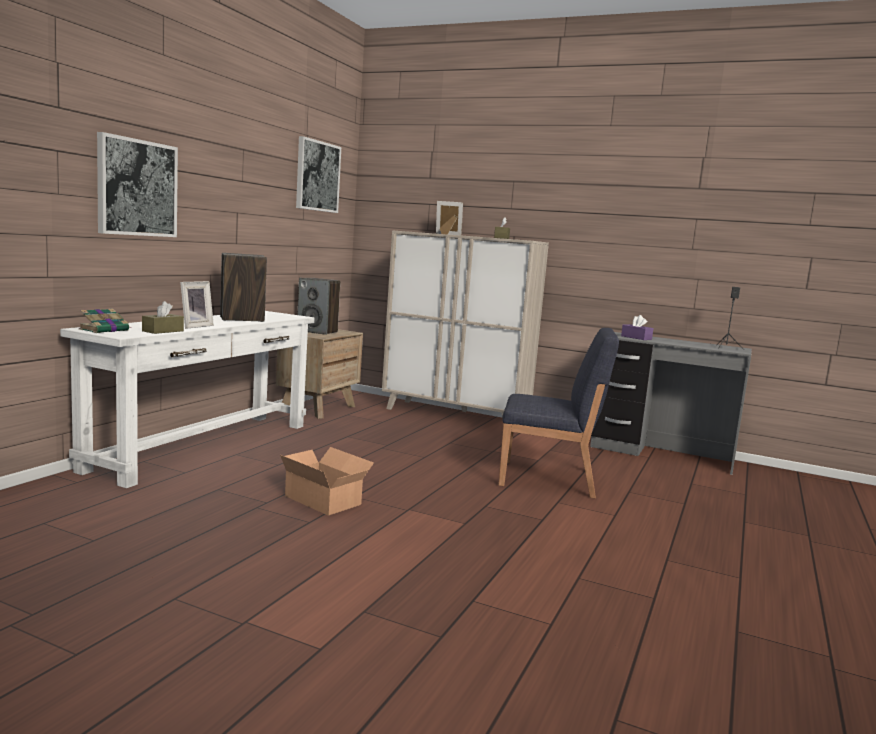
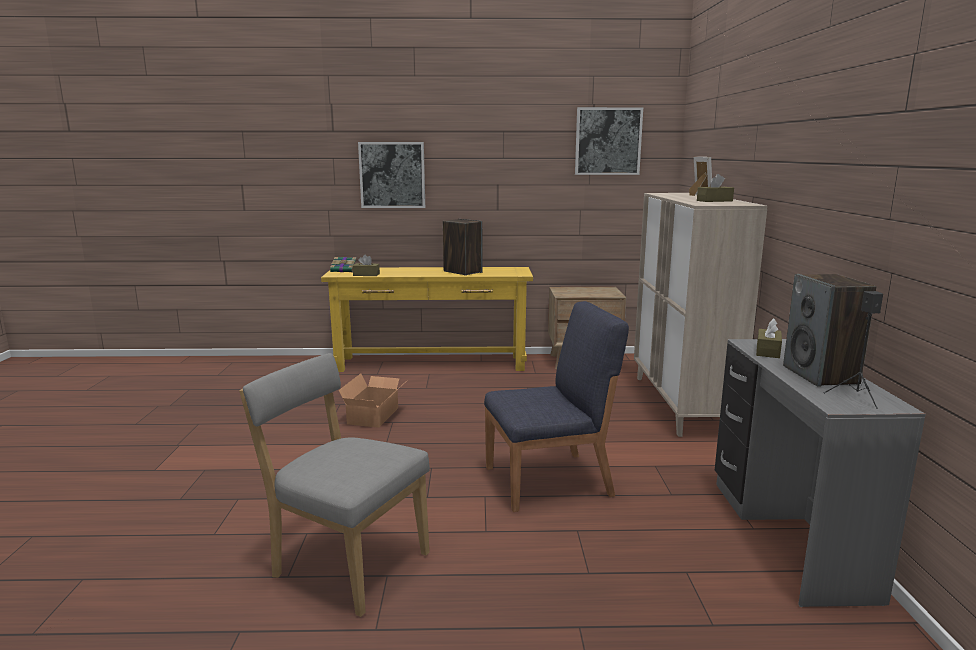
camera: 65 degrees right, 5 degrees up
white console table [60,311,314,488] -> yellow console table [321,267,533,372]
picture frame [180,281,214,329] -> none
speaker [297,278,340,335] -> speaker moved to [783,274,876,386]
blue chair [498,328,619,498] -> blue chair turned 90 degrees counterclockwise [484,301,629,512]
purple tissue box [621,315,654,340] -> brown tissue box [756,318,782,358]
none -> grey chair [239,353,430,617]

